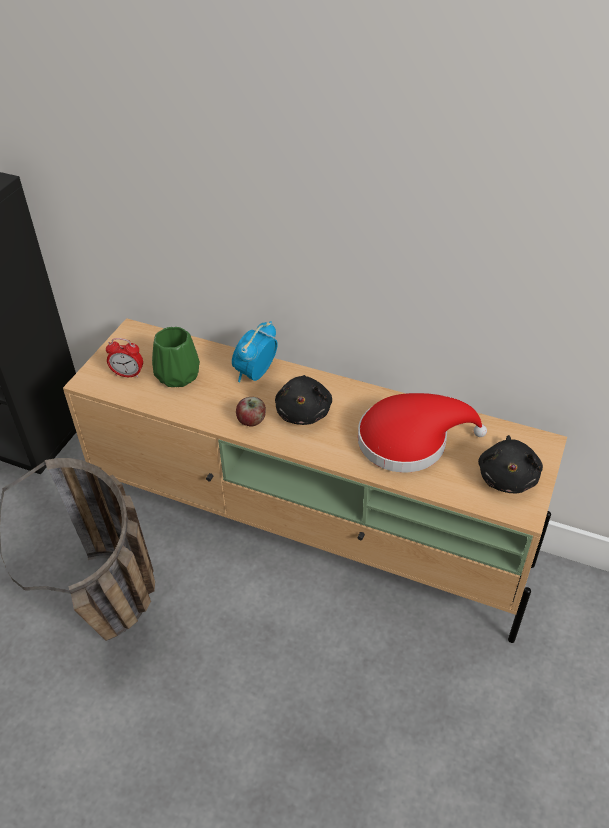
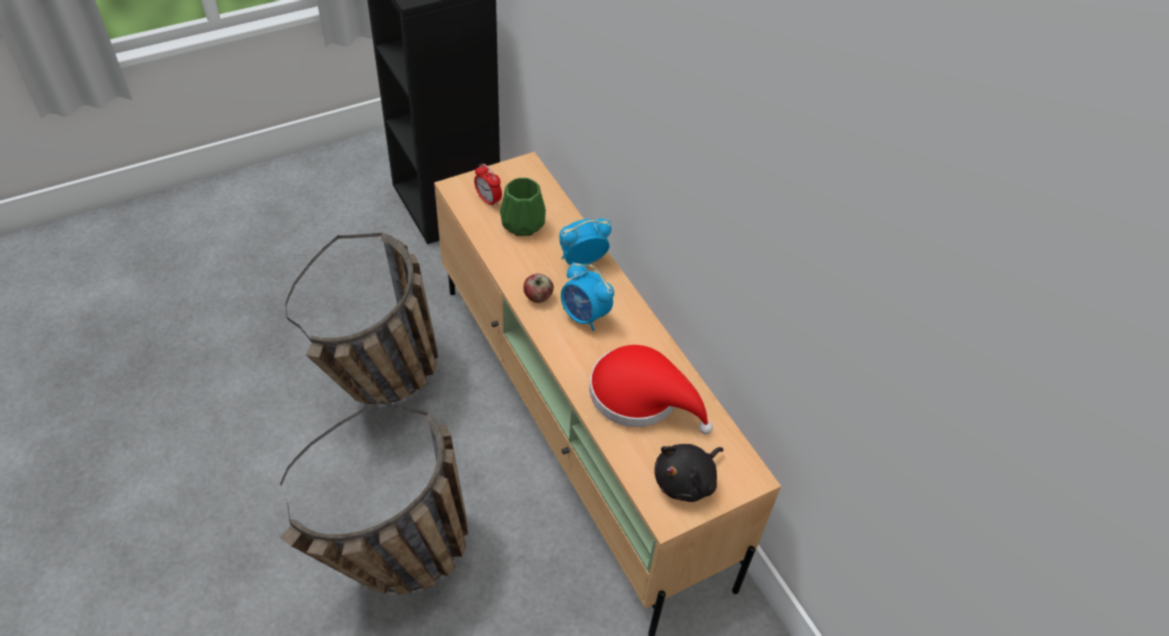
camera: 35 degrees right, 5 degrees up
black plush toy [275,375,332,425] -> alarm clock [561,262,614,331]
none -> basket [280,400,468,595]

